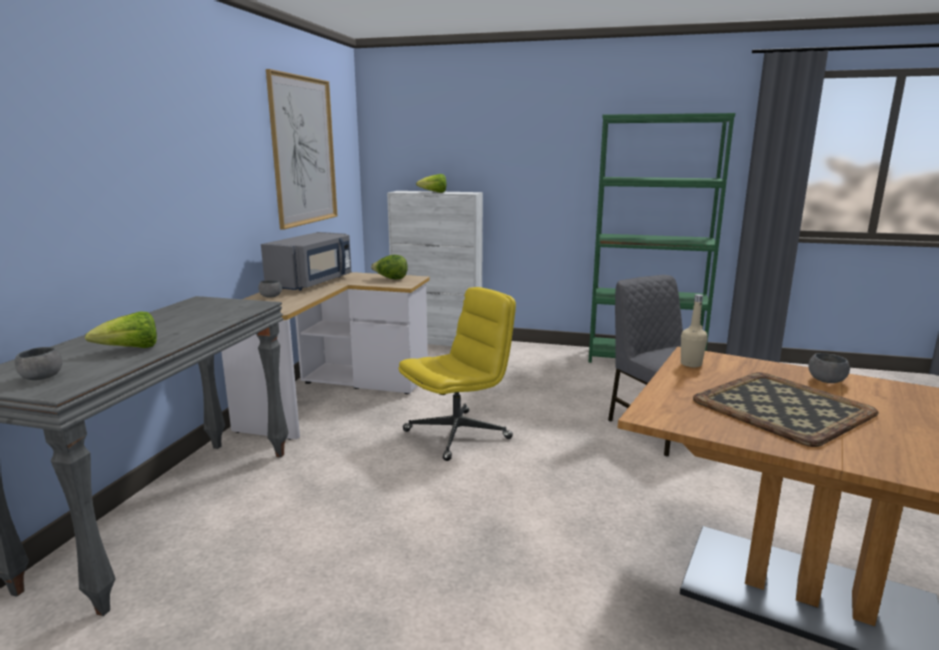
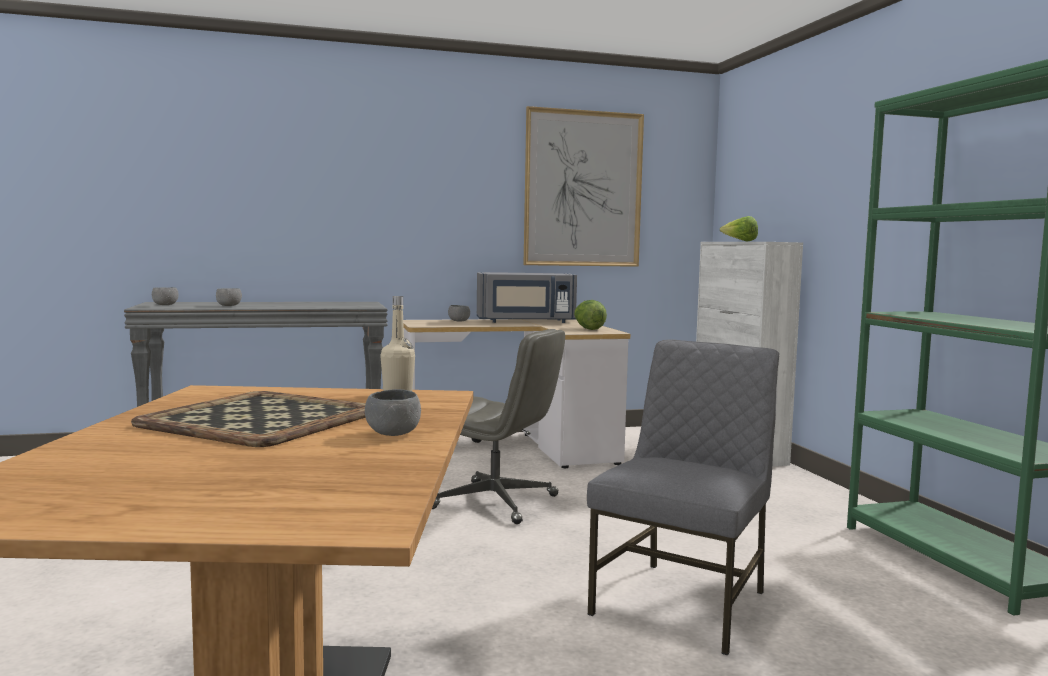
camera: 60 degrees right, 10 degrees down
lettuce [85,312,157,348] -> grey bowl [216,288,242,306]
yellow office chair [399,287,516,461] -> grey office chair [432,329,565,524]

